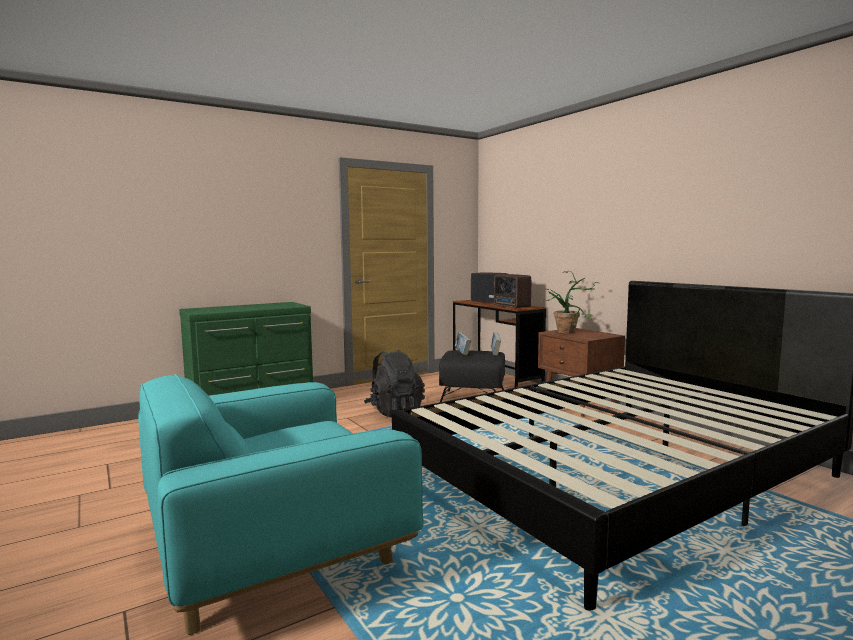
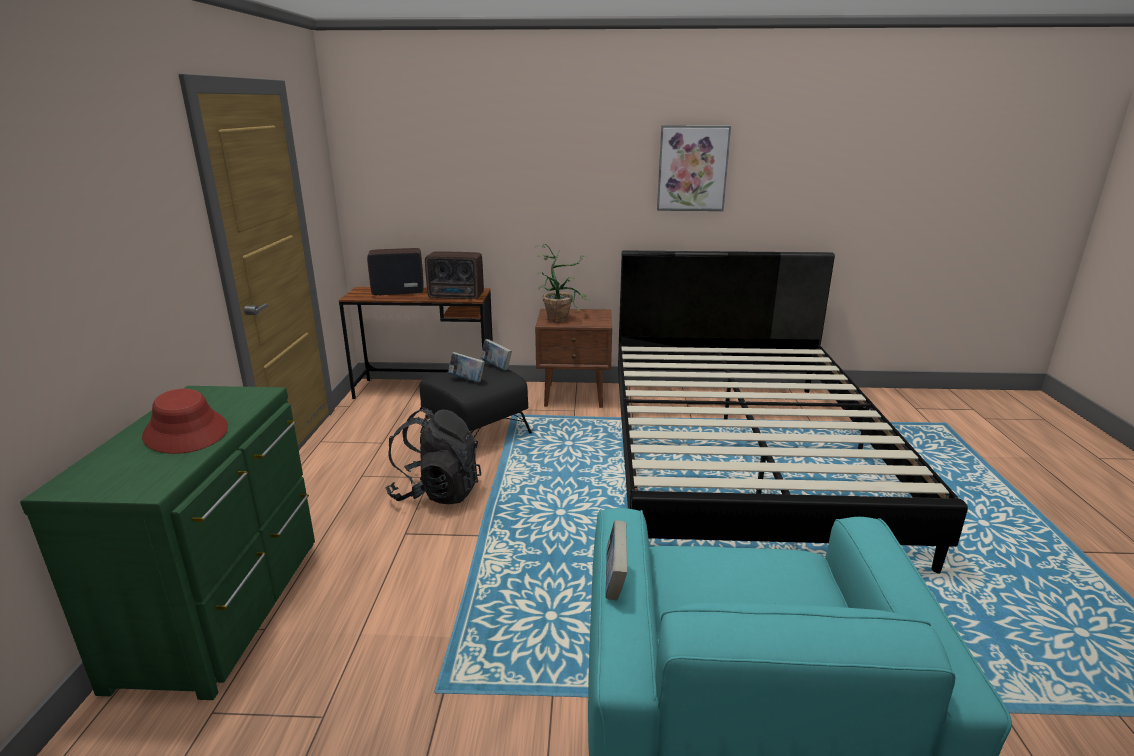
camera: 55 degrees left, 15 degrees up
none -> red hat [142,389,228,454]
none -> book [605,520,627,601]
none -> picture [657,125,731,211]

